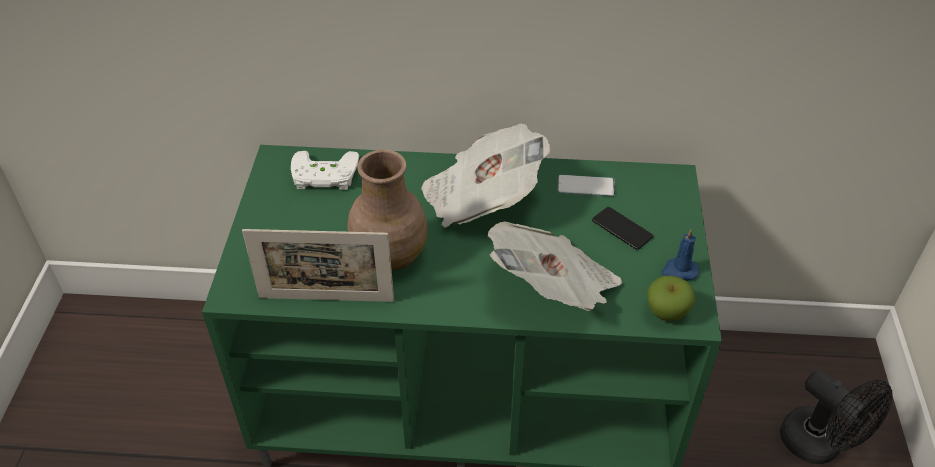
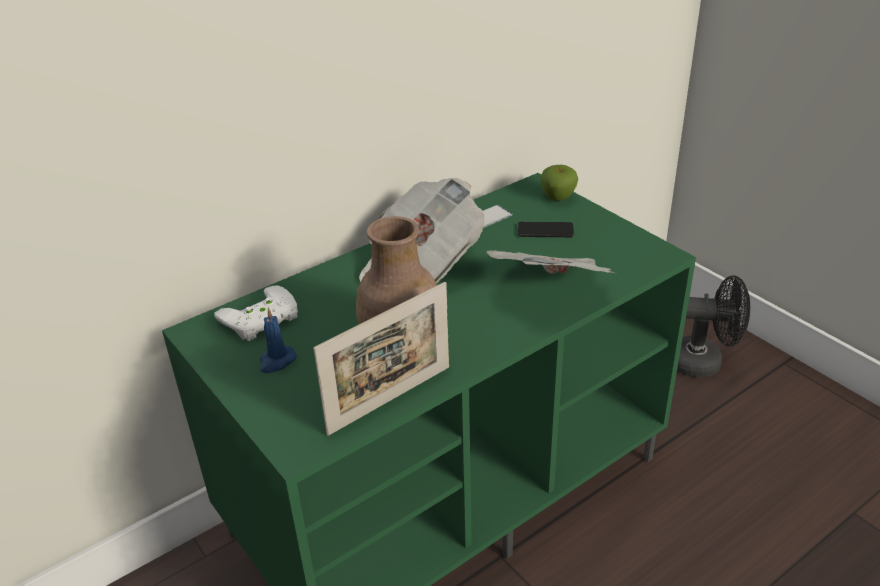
camera: 40 degrees left, 10 degrees down
apple [647,276,696,321] -> apple moved to [541,165,578,201]
blue candle [661,228,699,280] -> blue candle moved to [260,308,297,373]

